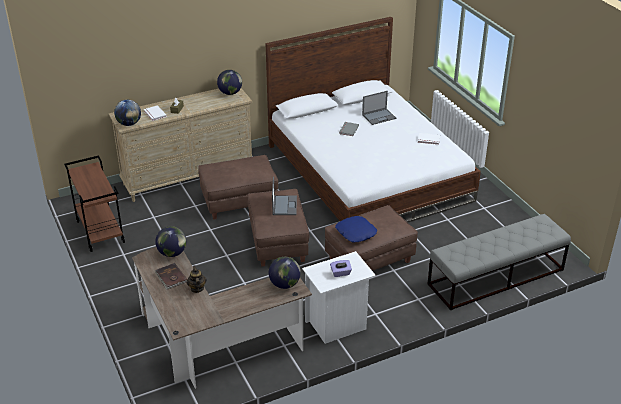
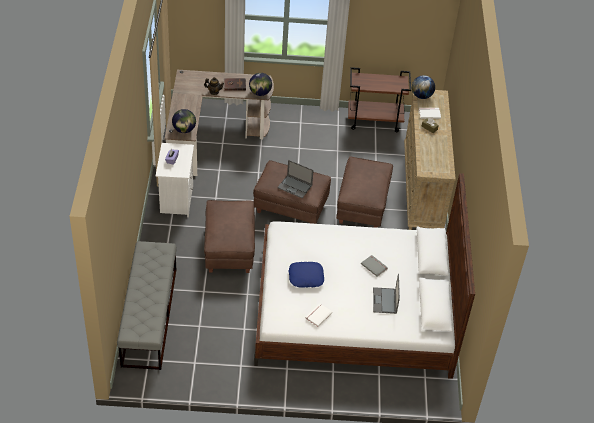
camera: 115 degrees right, 10 degrees up
globe [217,70,242,95] -> none
blue pillow [335,216,377,242] -> blue pillow moved to [288,262,324,288]

